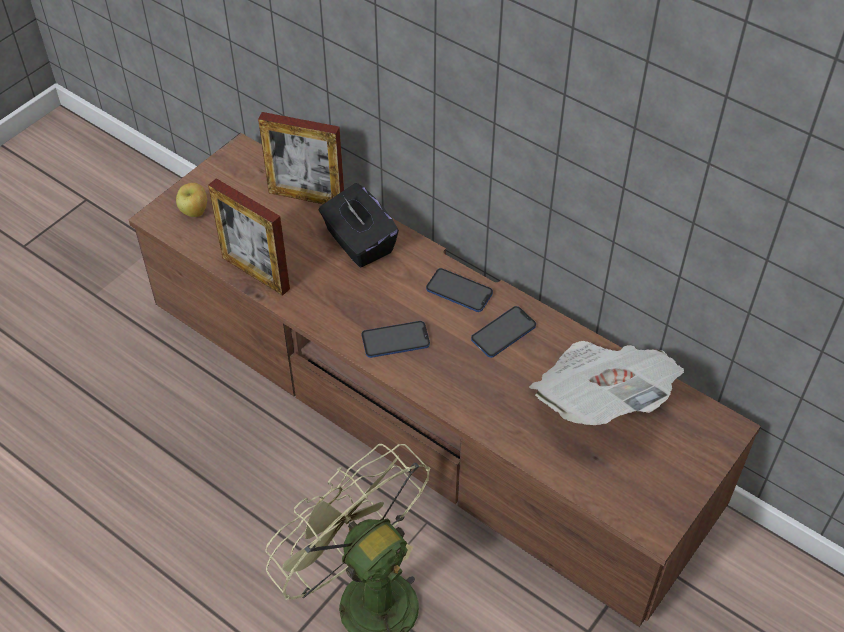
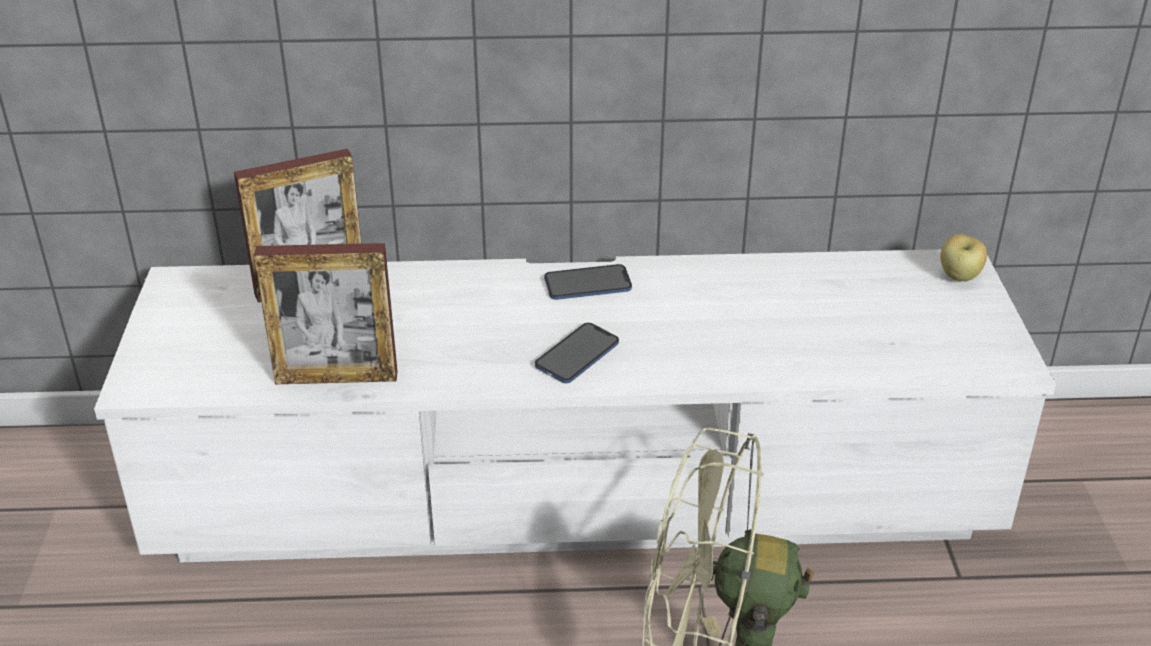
camera: 40 degrees left, 15 degrees down
brown tv stand [129,133,761,627] -> white tv stand [94,249,1056,562]
apple [176,183,207,217] -> apple moved to [940,234,987,281]
black tissue box [319,183,399,267] -> none
phone [471,306,536,358] -> none
newspaper [529,341,684,425] -> none

